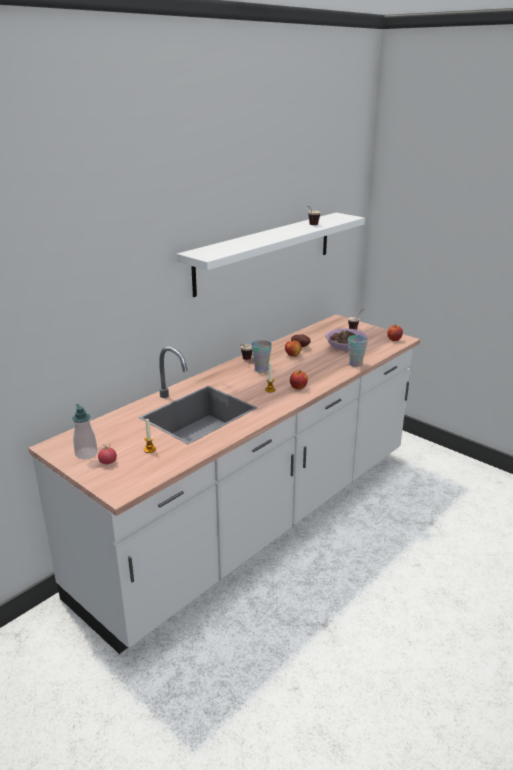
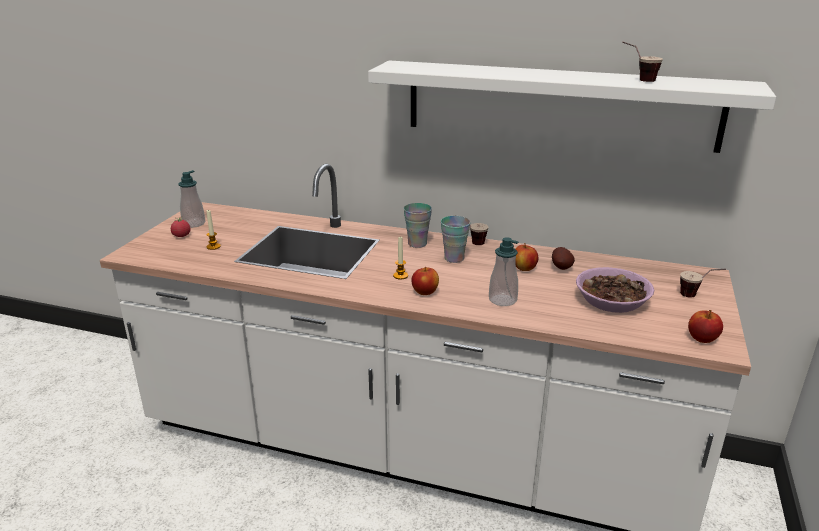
camera: 65 degrees right, 0 degrees up
cup [348,335,368,367] -> cup moved to [404,203,432,248]
none -> soap dispenser [489,237,518,306]

